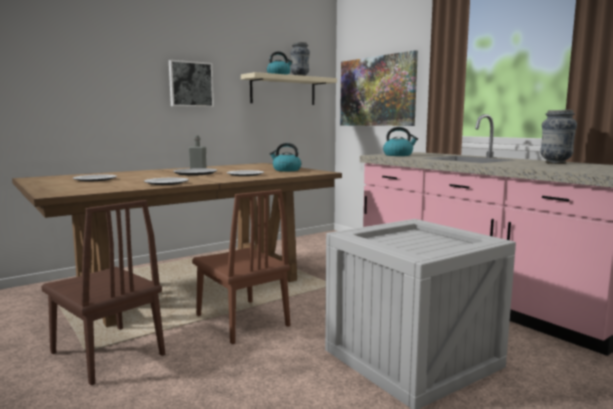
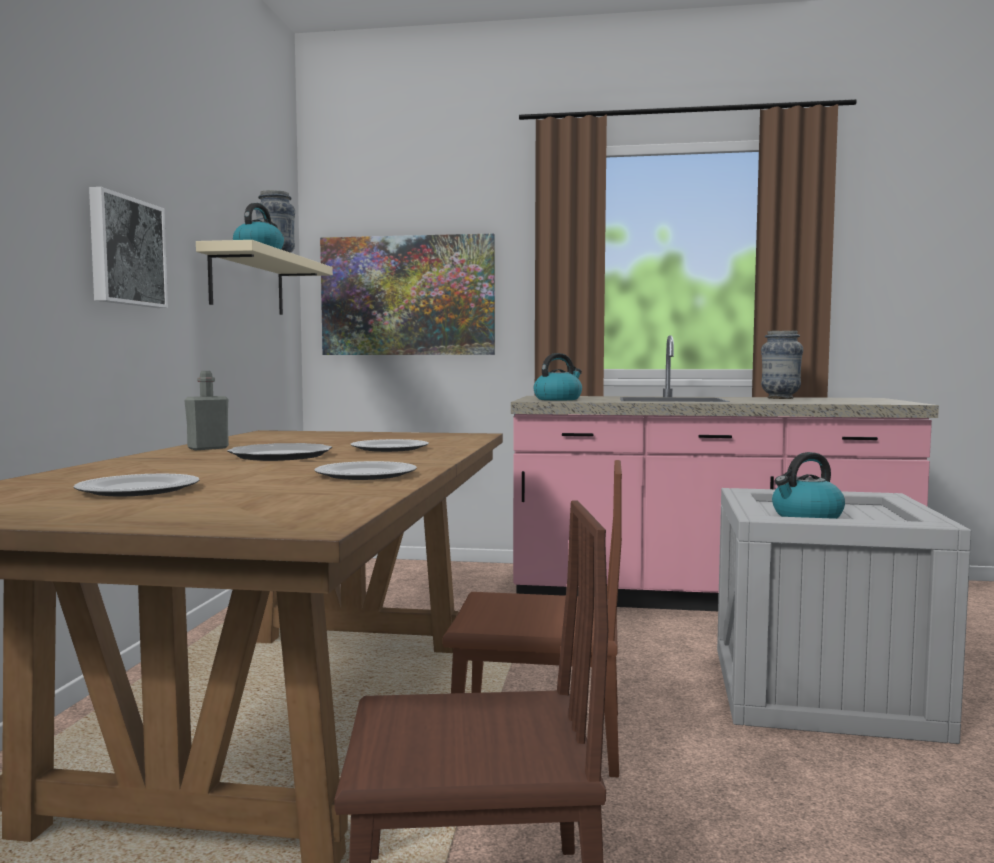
camera: 45 degrees left, 5 degrees down
kettle [270,143,301,171] -> kettle moved to [772,452,845,519]

